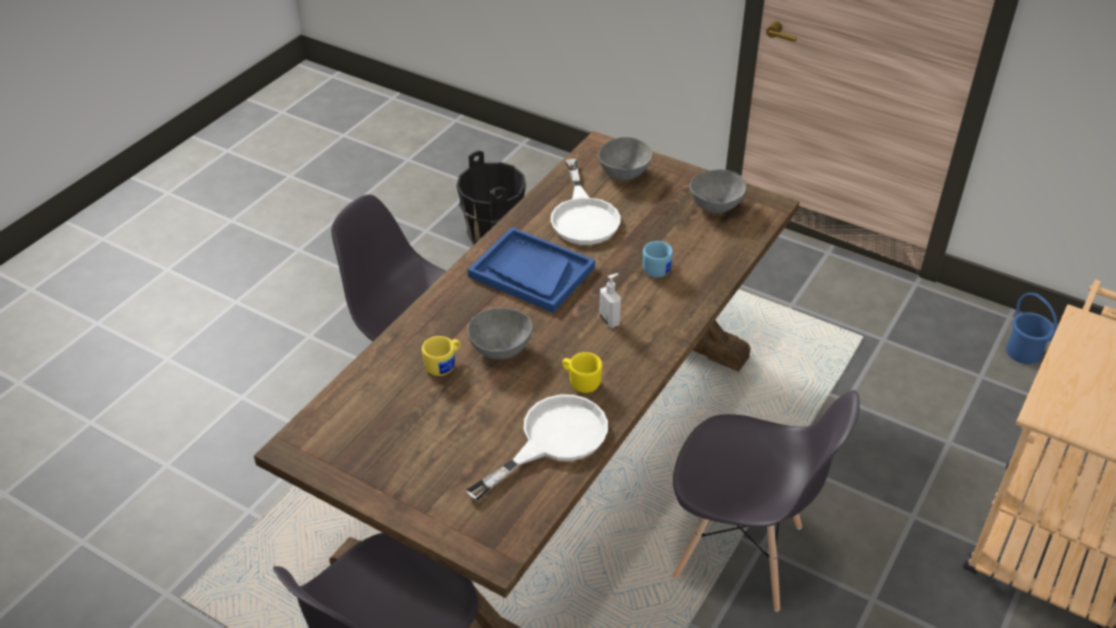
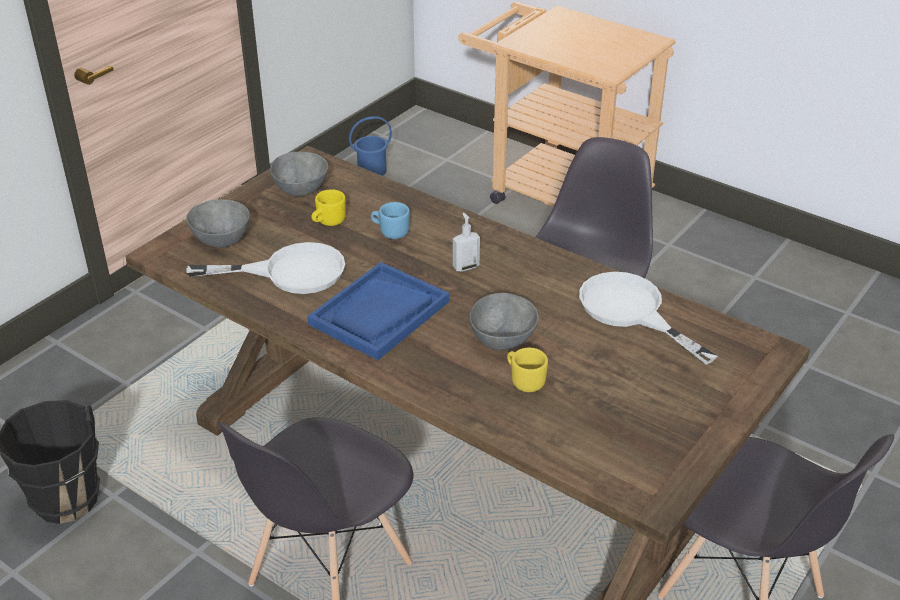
camera: 85 degrees left, 5 degrees down
yellow mug [562,352,602,393] -> yellow mug moved to [311,189,346,226]

